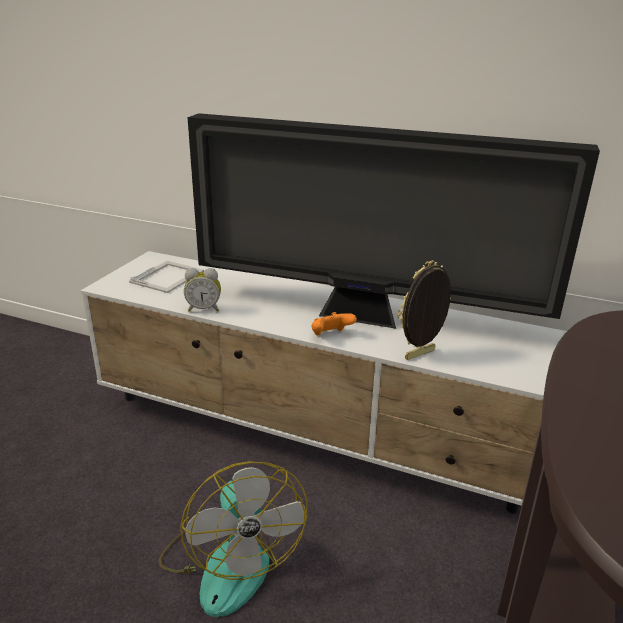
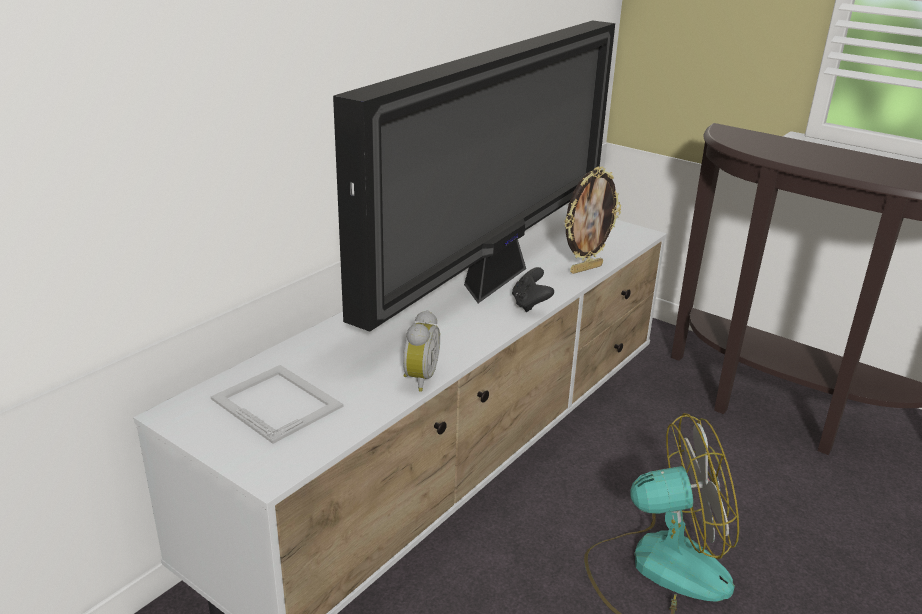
camera: 75 degrees left, 0 degrees up
orange game controller [312,312,357,335] -> black game controller [512,267,554,312]
picture frame [397,260,451,360] -> picture frame turned 105 degrees counterclockwise [564,167,621,274]

